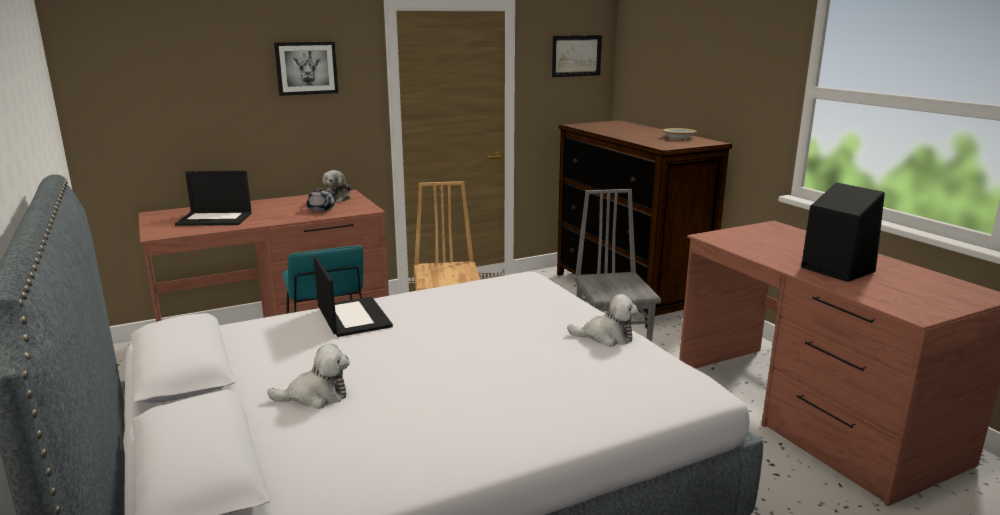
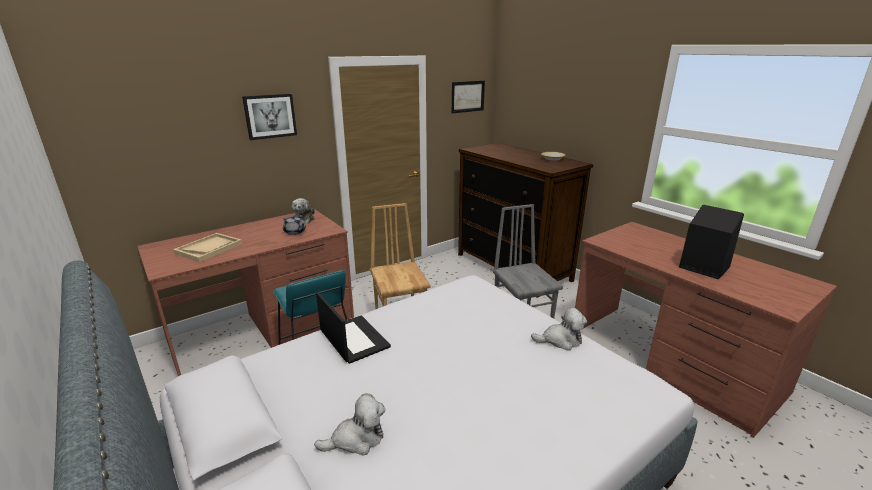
camera: 10 degrees left, 5 degrees up
laptop [175,171,251,226] -> beige tray [173,233,242,262]

